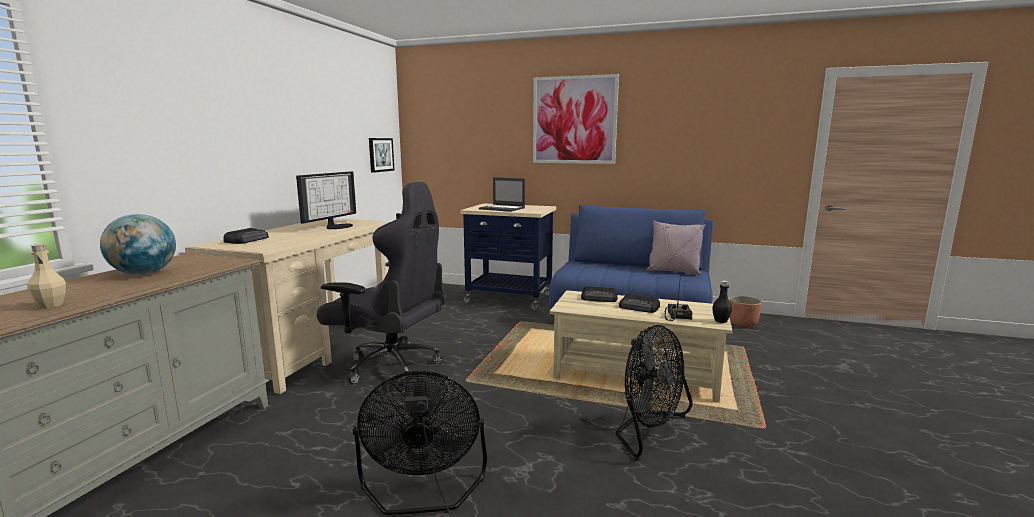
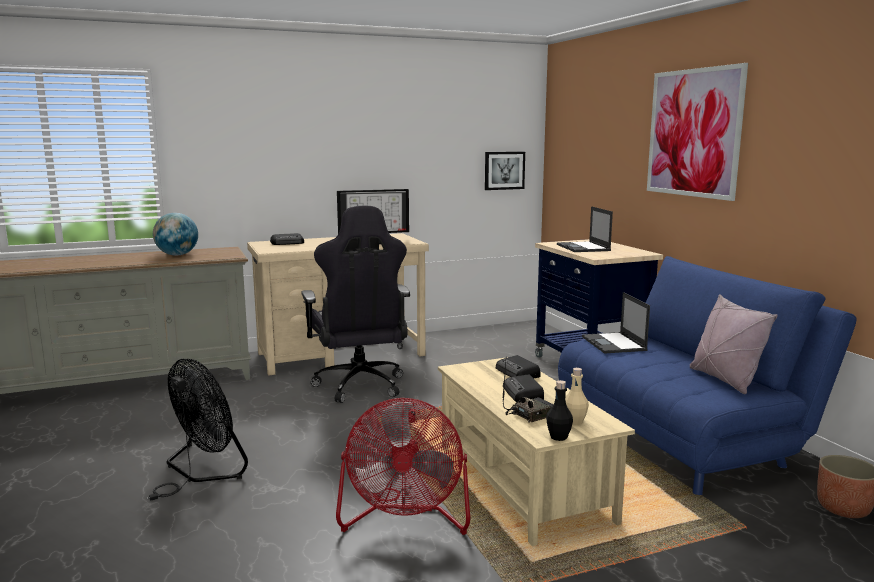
camera: 50 degrees right, 0 degrees up
beige bottle [27,244,66,309] -> beige bottle moved to [565,368,589,425]
black fan [580,325,693,461] -> red fan [336,398,470,535]
none -> laptop [582,292,650,354]

